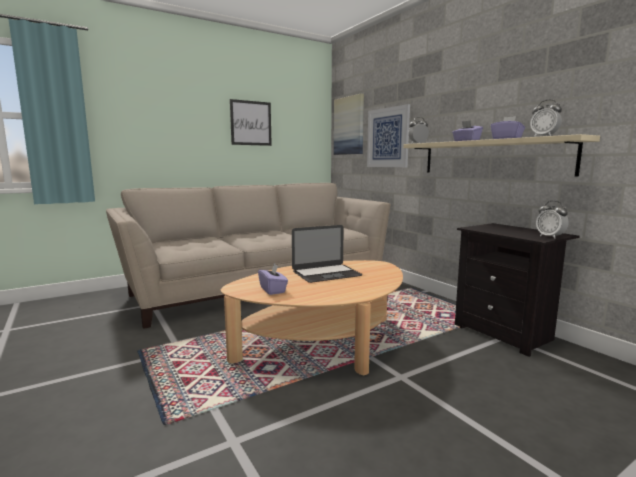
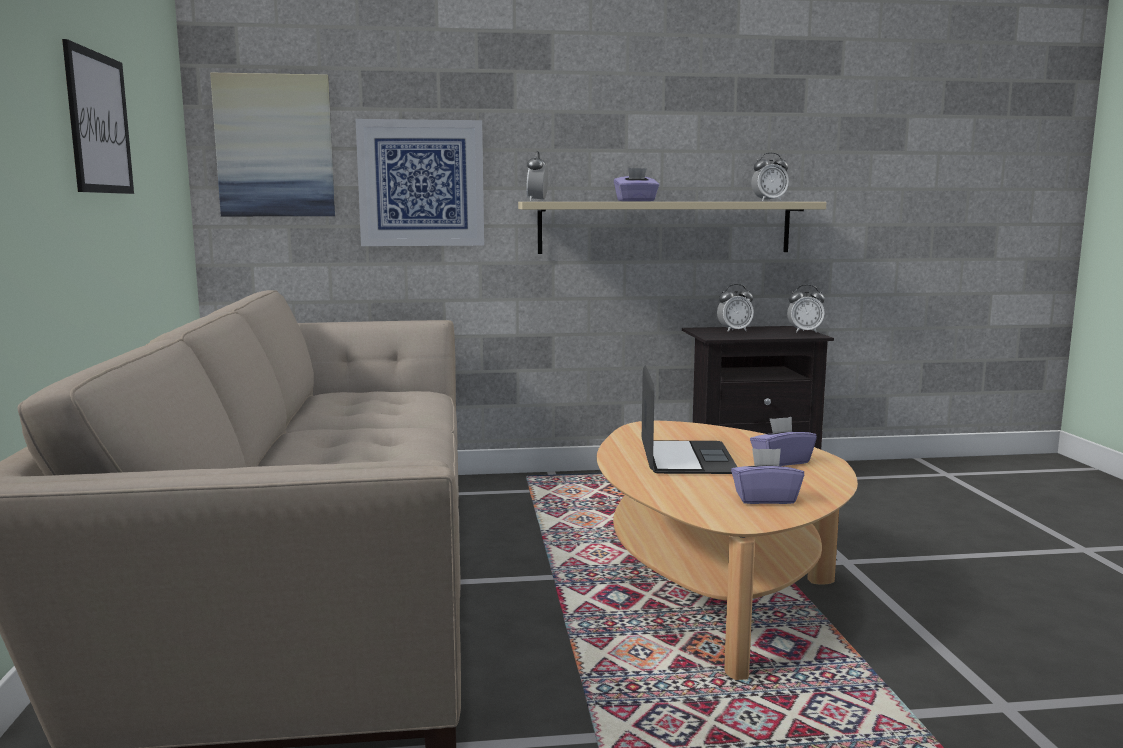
camera: 65 degrees left, 0 degrees up
purple tissue box [491,116,525,139] -> purple tissue box moved to [750,417,817,466]
none -> alarm clock [717,284,754,332]

